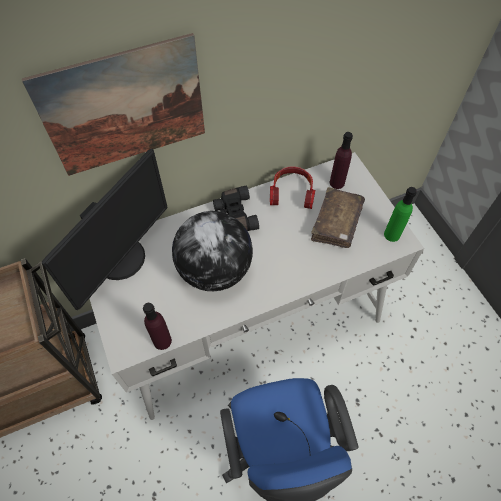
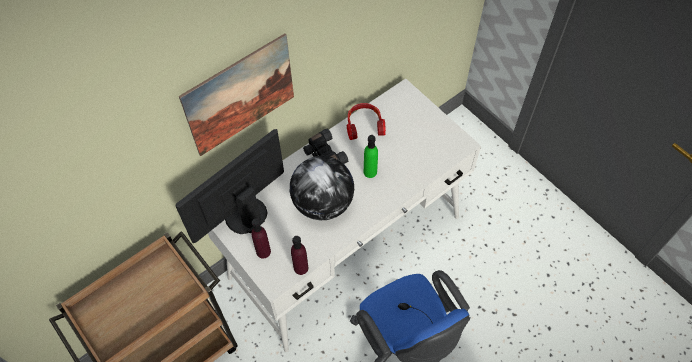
camera: 15 degrees left, 0 degrees up
monitor [42,148,168,310] -> monitor turned 150 degrees counterclockwise [175,129,284,243]
brown book [311,187,365,248] -> none
purple bottle [330,132,353,189] -> purple bottle moved to [252,218,271,259]
green bottle [384,187,417,242] -> green bottle moved to [364,135,378,178]

